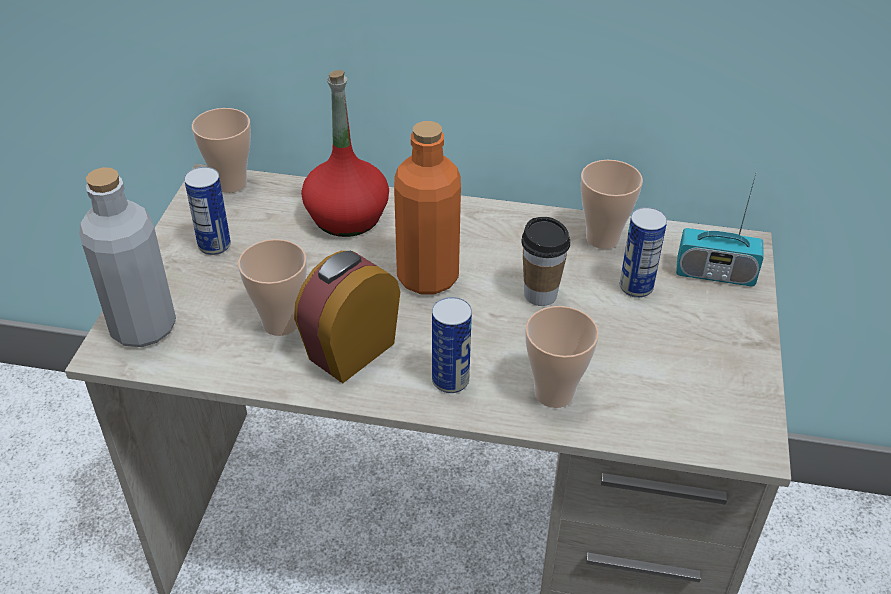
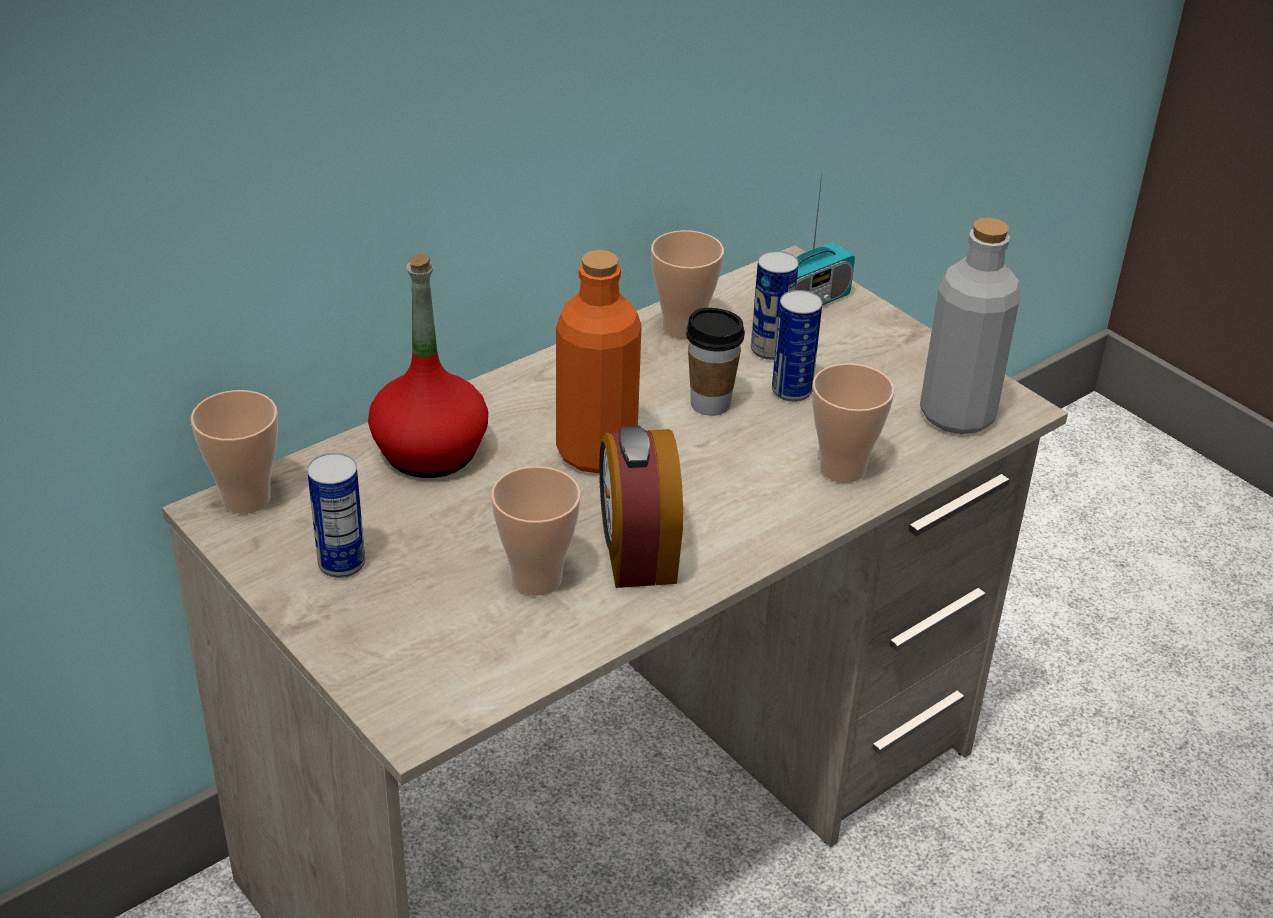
camera: 50 degrees left, 5 degrees down
grey bottle [79,167,176,347] -> grey bottle moved to [920,218,1021,434]
can [432,297,472,393] -> can moved to [772,290,822,402]

